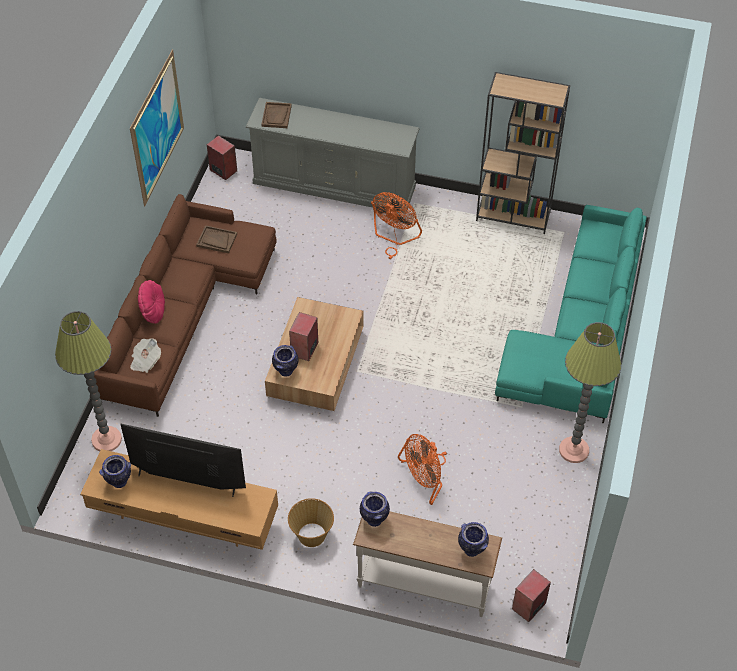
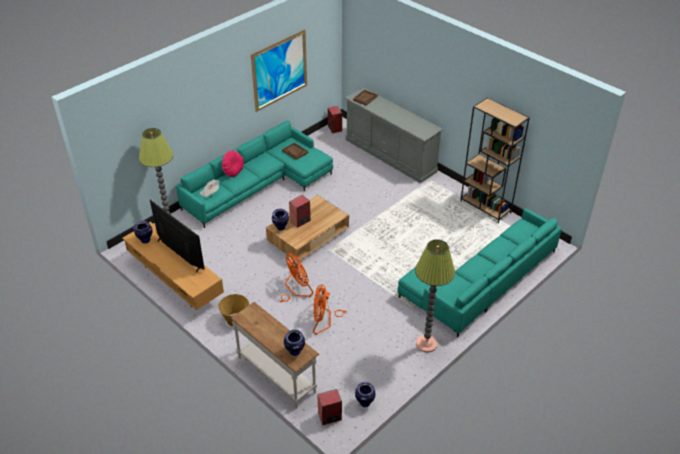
camera: 30 degrees right, 10 degrees down
brown sofa [94,194,277,417] -> turquoise sofa [176,120,333,228]
vase [360,492,390,527] -> vase moved to [355,382,376,407]
orange fan [371,192,422,259] -> orange fan moved to [280,253,313,302]

